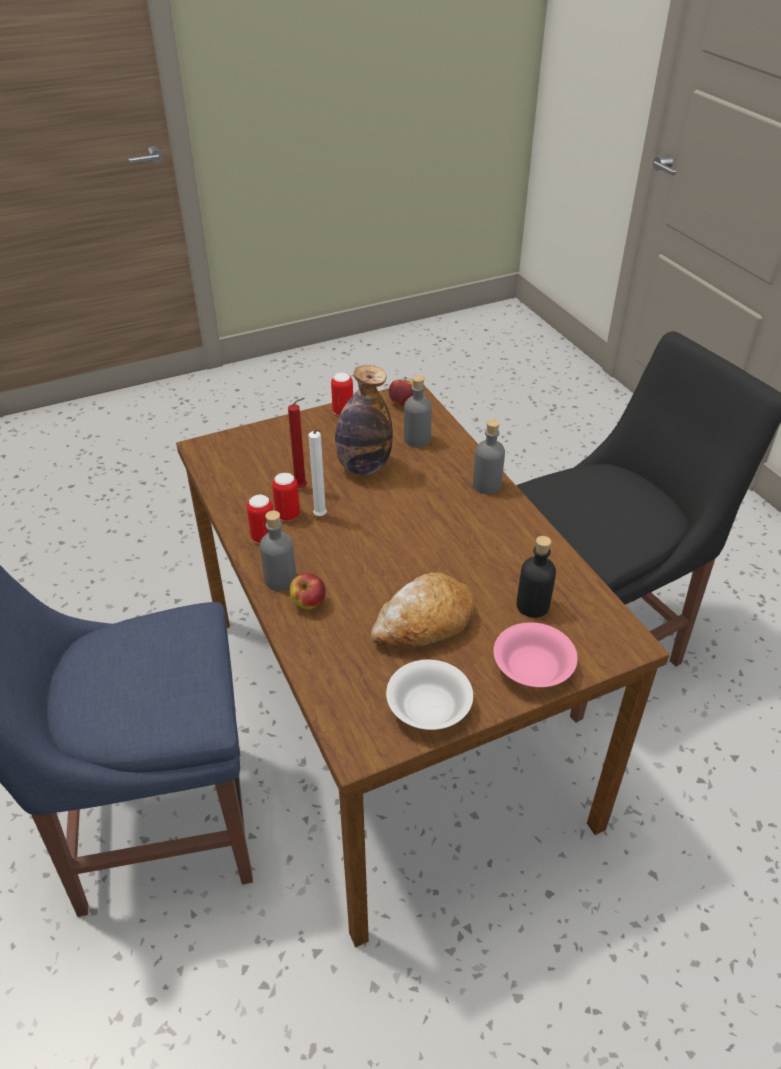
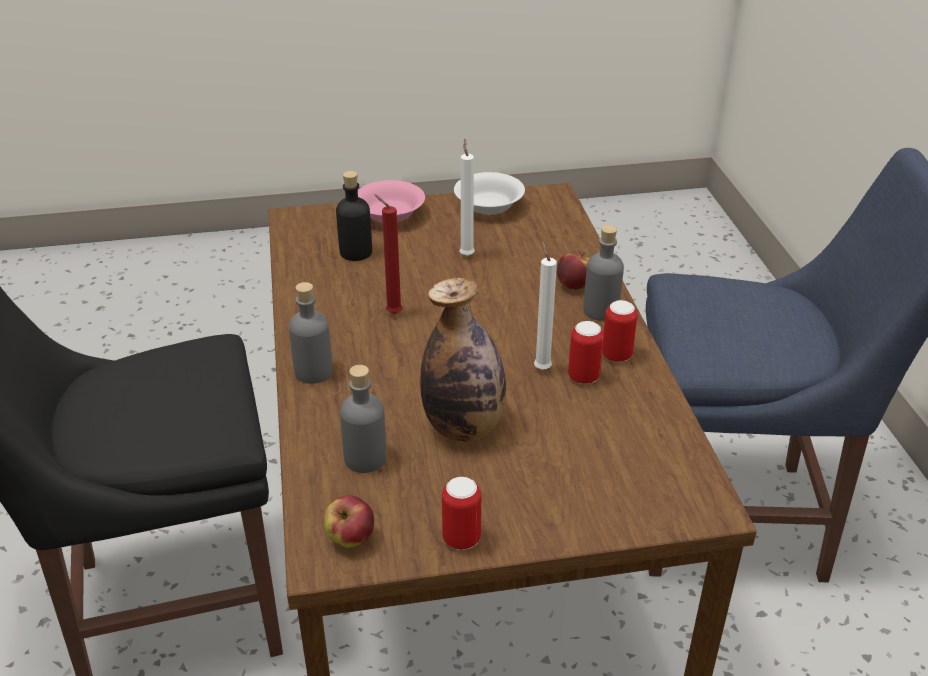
camera: 165 degrees left, 5 degrees down
red candle [288,398,307,488] -> red candle moved to [375,194,403,314]
bread [371,572,474,648] -> white candle [460,139,475,256]

